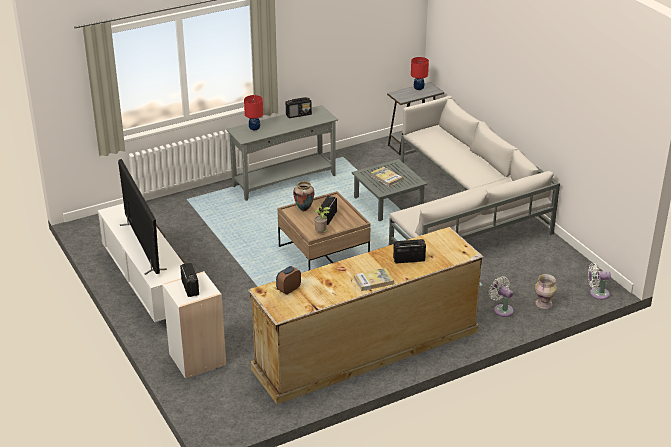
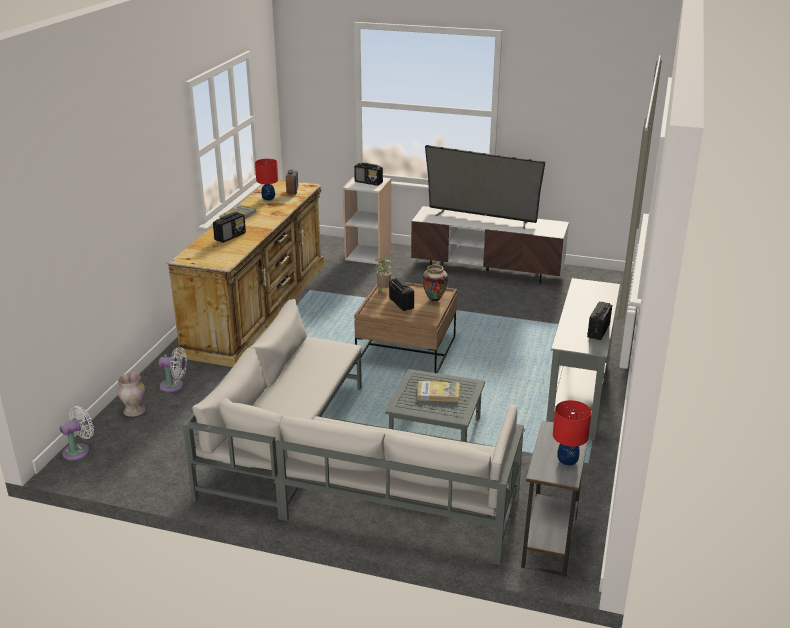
camera: 135 degrees right, 5 degrees down
red table lamp [244,95,263,130] -> red table lamp moved to [255,159,278,200]

